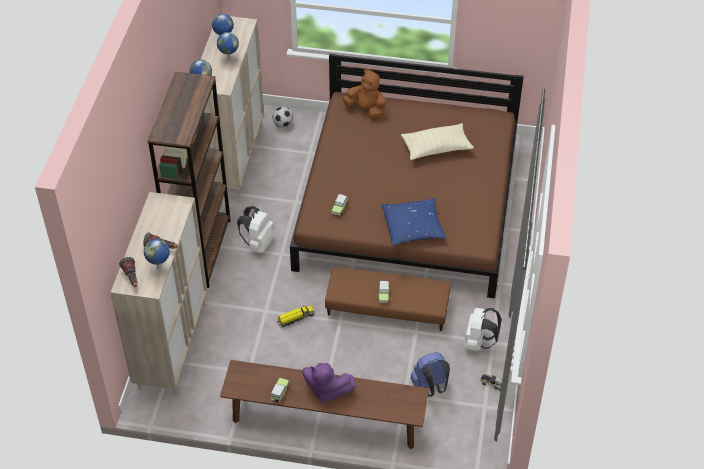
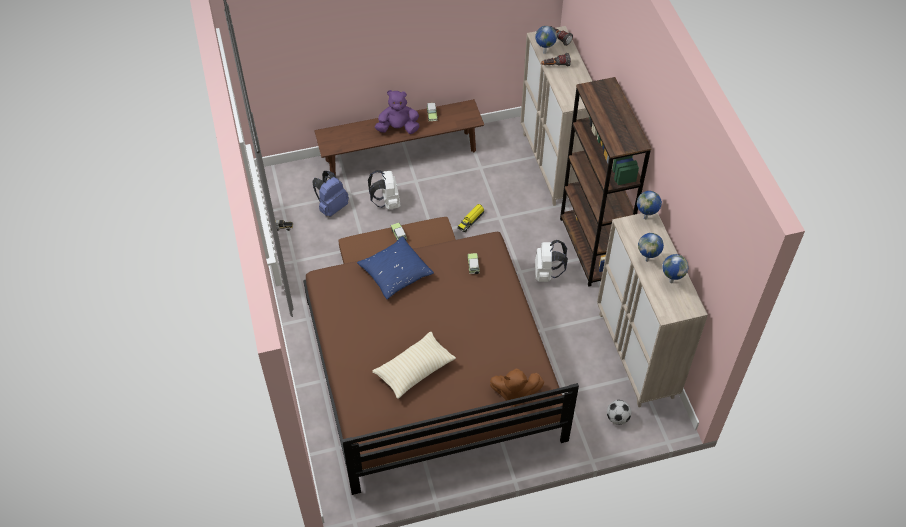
camera: 155 degrees right, 5 degrees up
white backpack [464,308,502,351] -> white backpack moved to [368,170,400,209]

